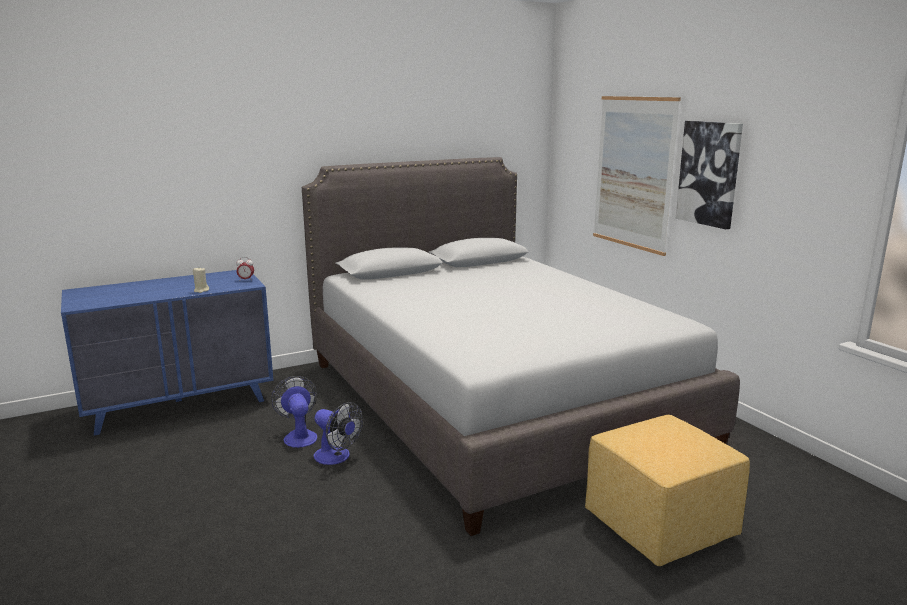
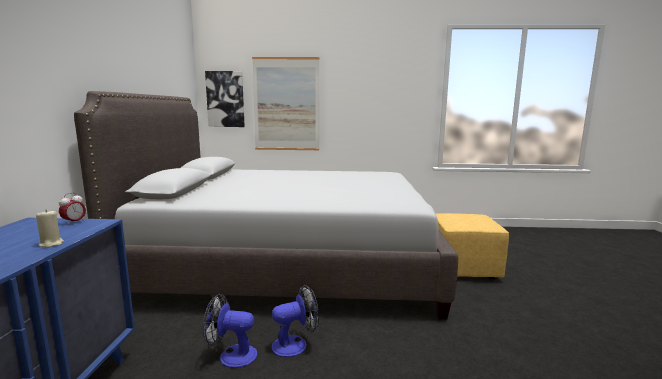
camera: 60 degrees left, 5 degrees down
picture [676,121,743,229] -> picture moved to [205,71,245,127]

